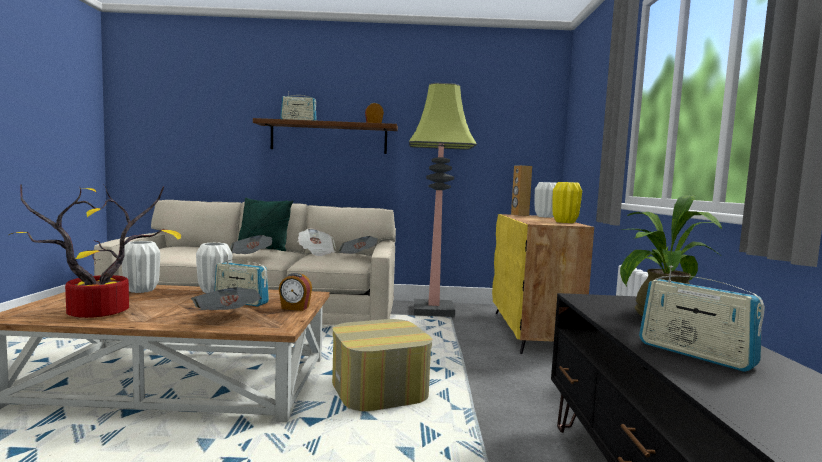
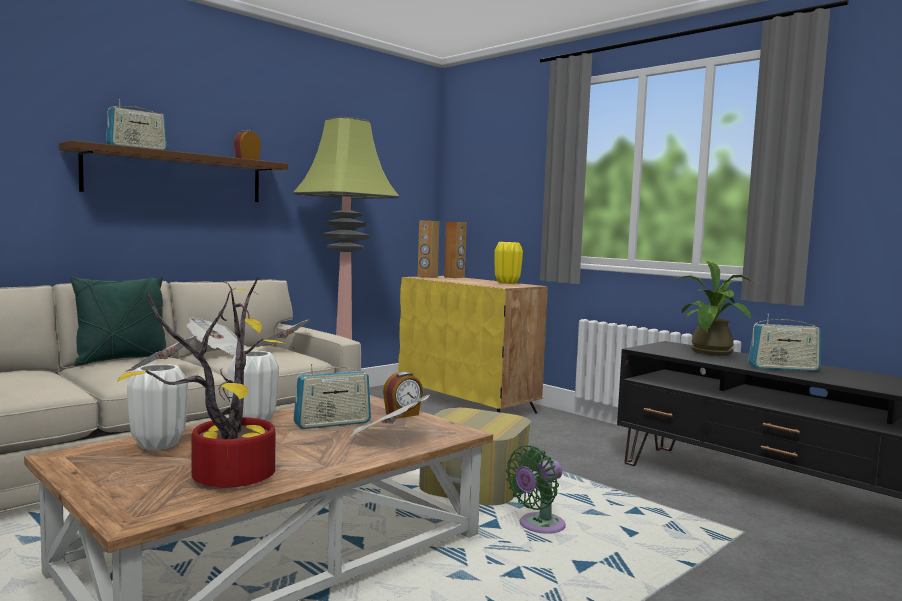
camera: 45 degrees left, 0 degrees up
white vase [535,182,557,218] -> brown speaker [444,222,467,278]
none -> green fan [506,445,566,534]

